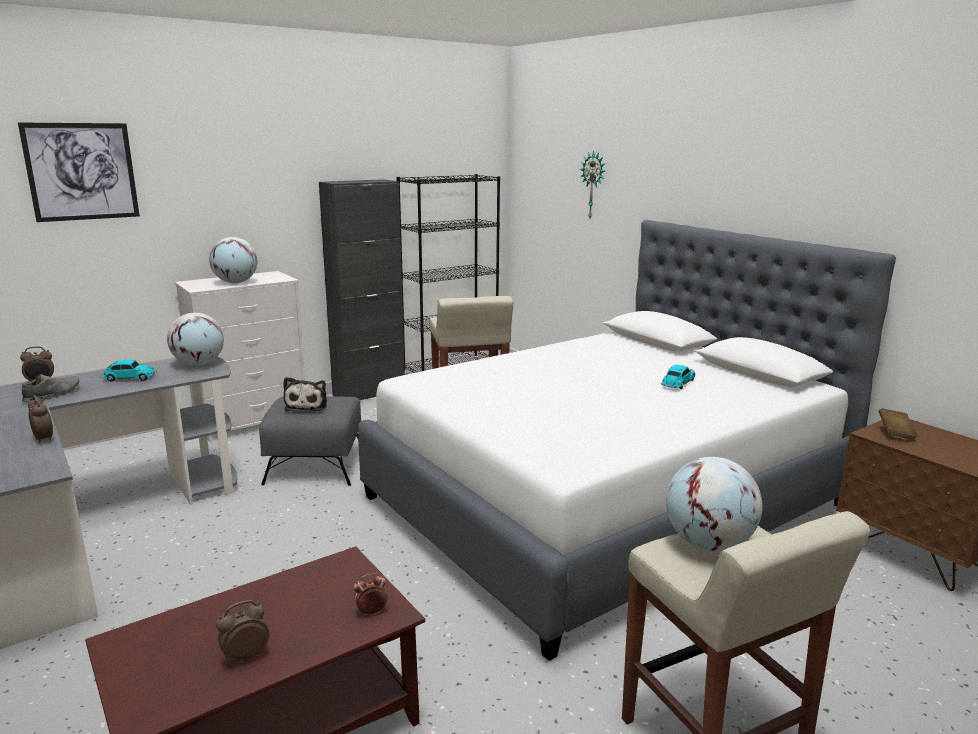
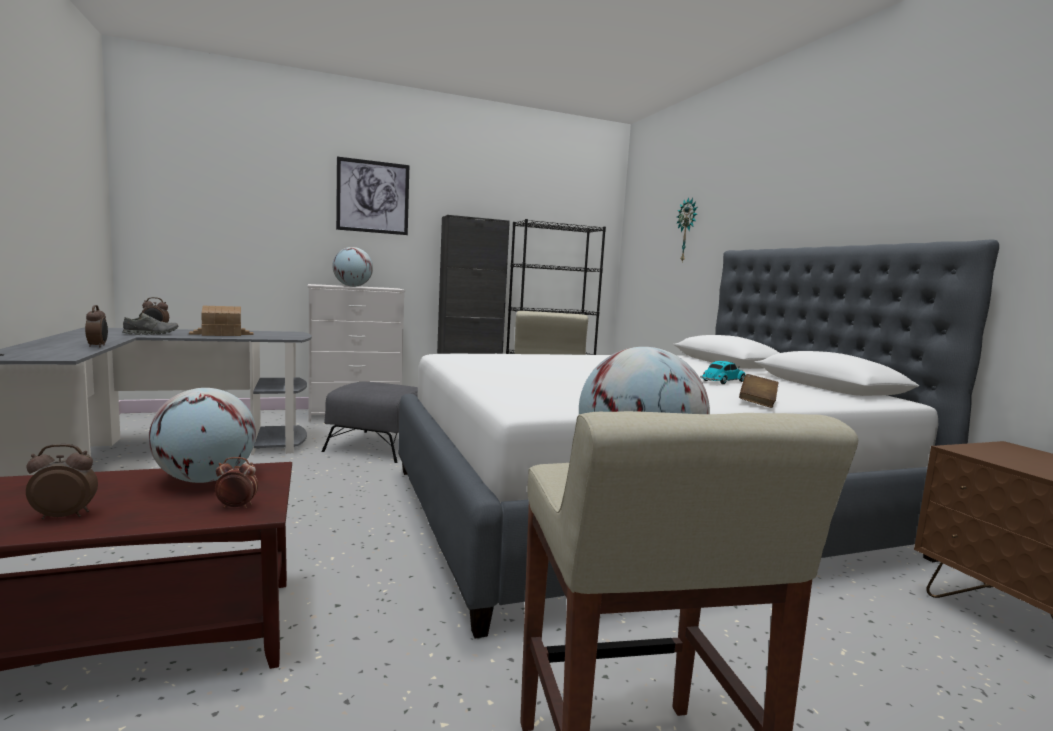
camera: 15 degrees right, 10 degrees down
picture [18,123,140,222] -> picture moved to [336,157,409,235]
toy car [100,359,157,382] -> toy house [189,306,254,336]
globe [167,313,224,366] -> globe moved to [148,388,256,483]
plush toy [283,377,327,412] -> none
brown book [879,409,918,441] -> brown book moved to [739,374,779,408]

